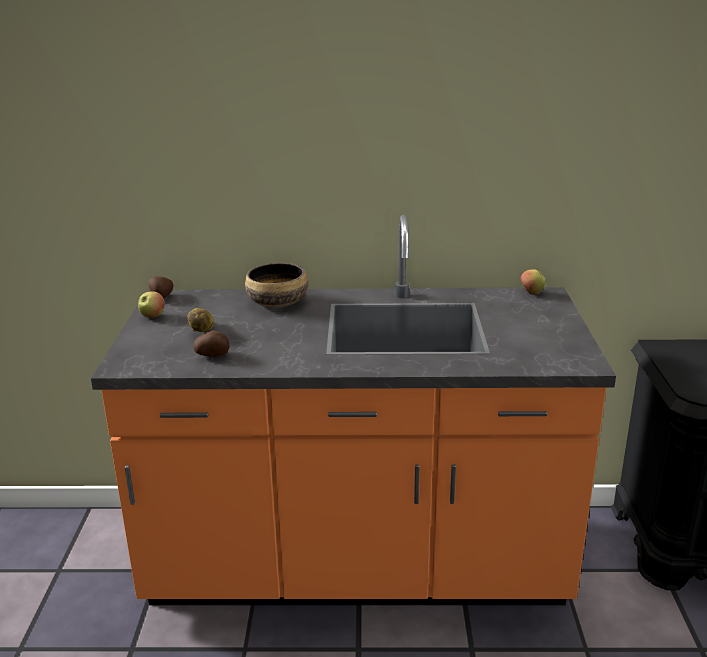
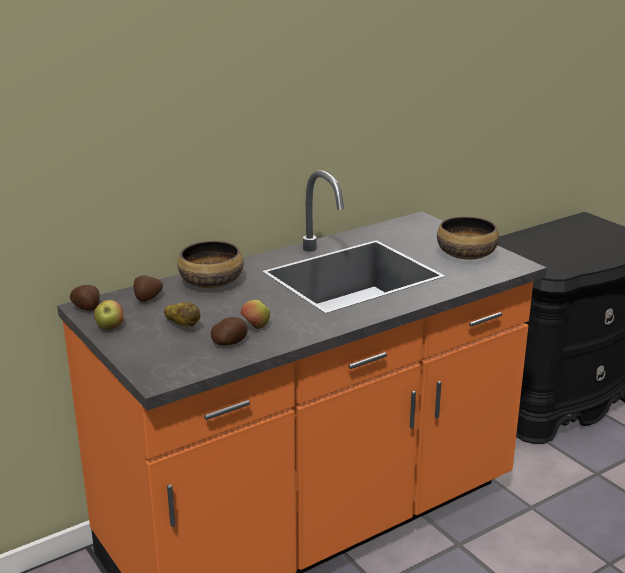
camera: 35 degrees left, 0 degrees up
apple [520,269,546,295] -> apple moved to [241,300,270,329]
none -> potato [134,275,163,302]
none -> bowl [437,217,499,260]

